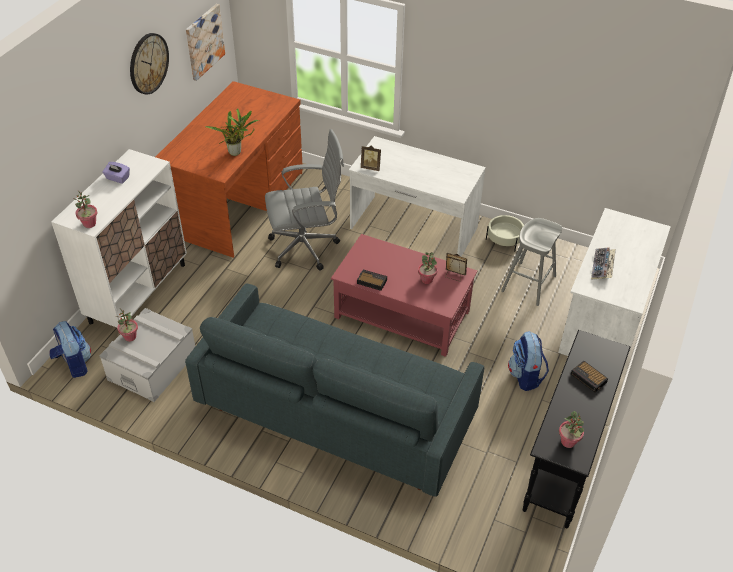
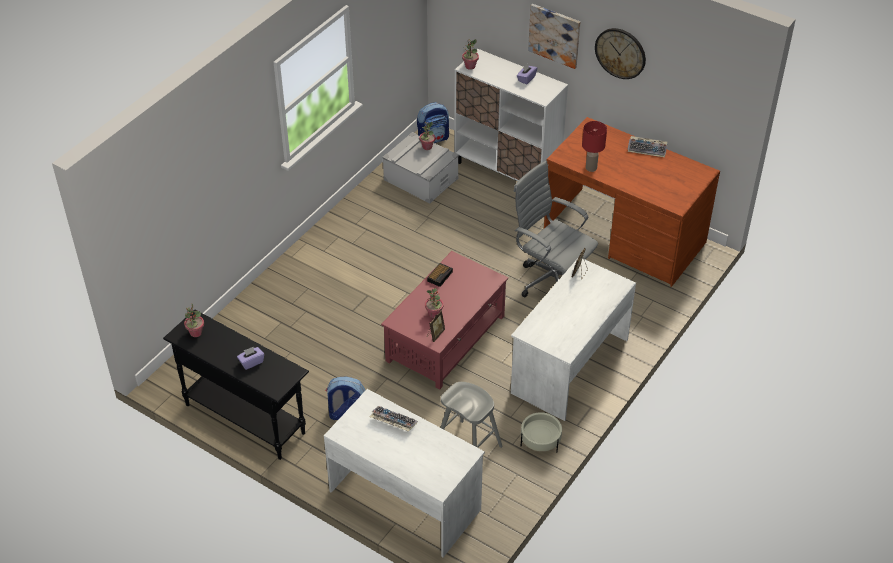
camera: 100 degrees right, 0 degrees up
grey sofa [185,284,484,497] -> none
picture [186,4,225,81] -> picture moved to [528,4,580,69]
potted plant [205,108,259,156] -> red table lamp [582,121,607,172]
grey office chair [265,129,344,270] -> grey office chair turned 135 degrees clockwise [513,161,598,298]
alarm clock [571,361,608,392] -> purple tissue box [237,347,264,370]
none -> keyboard [627,136,668,157]

